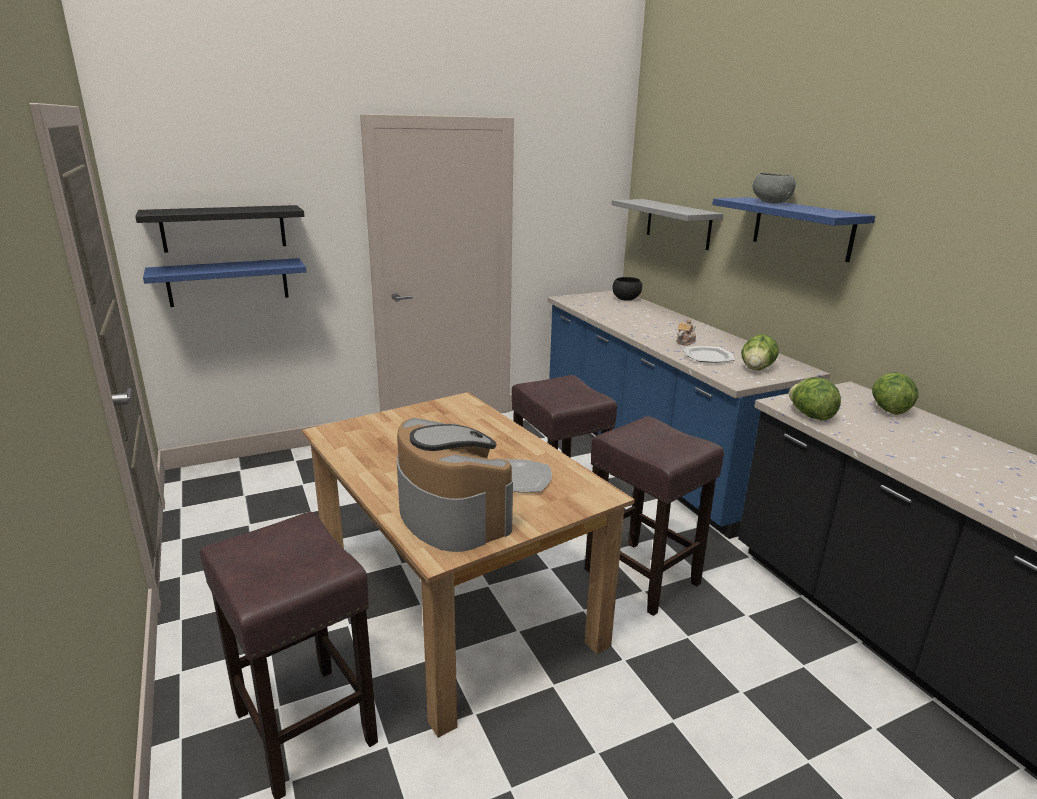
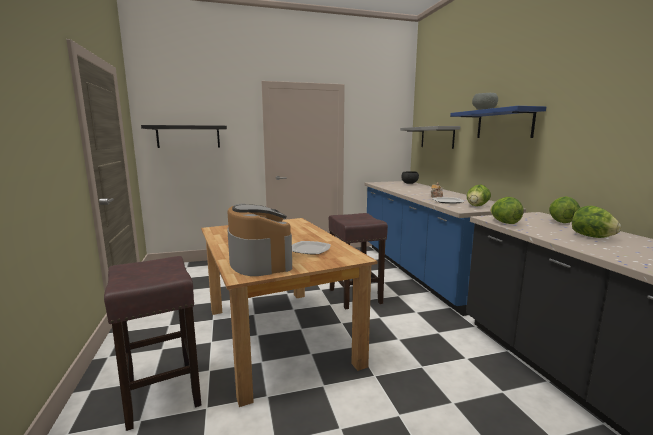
camera: 10 degrees right, 10 degrees down
blue shelf [143,258,306,307] -> none
brown stool [585,416,724,616] -> none
none -> lettuce [572,206,621,238]

